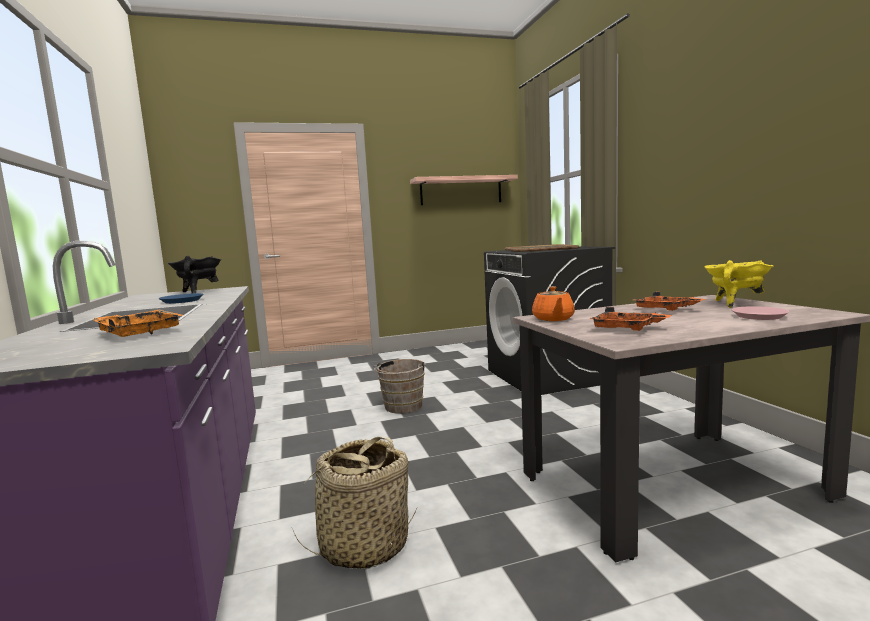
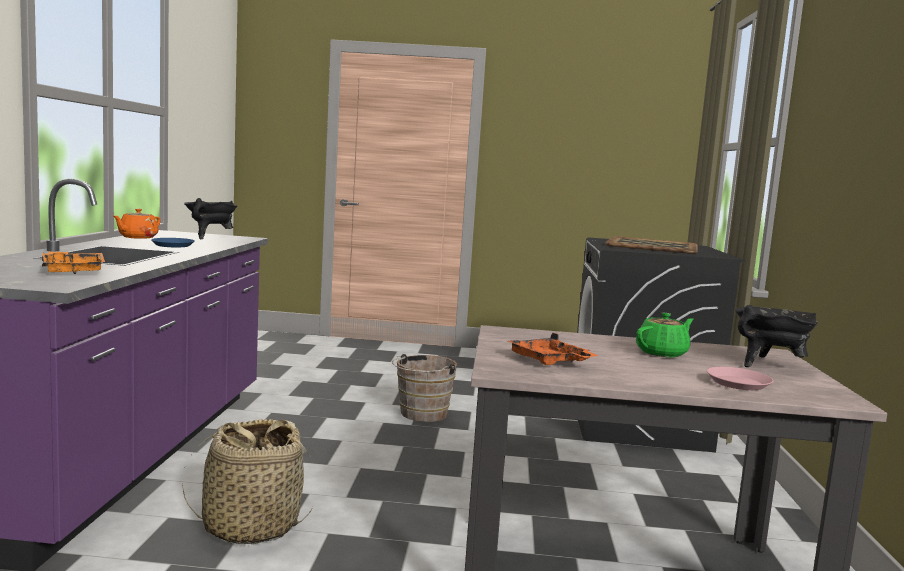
camera: 20 degrees right, 0 degrees up
shelf [410,175,518,205] -> none
orange teapot [532,286,575,321] -> orange teapot moved to [113,208,161,239]
orange tray [633,292,706,311] -> green teapot [636,313,694,357]
yellow cooking pot [704,260,774,308] -> black cooking pot [735,305,818,367]

